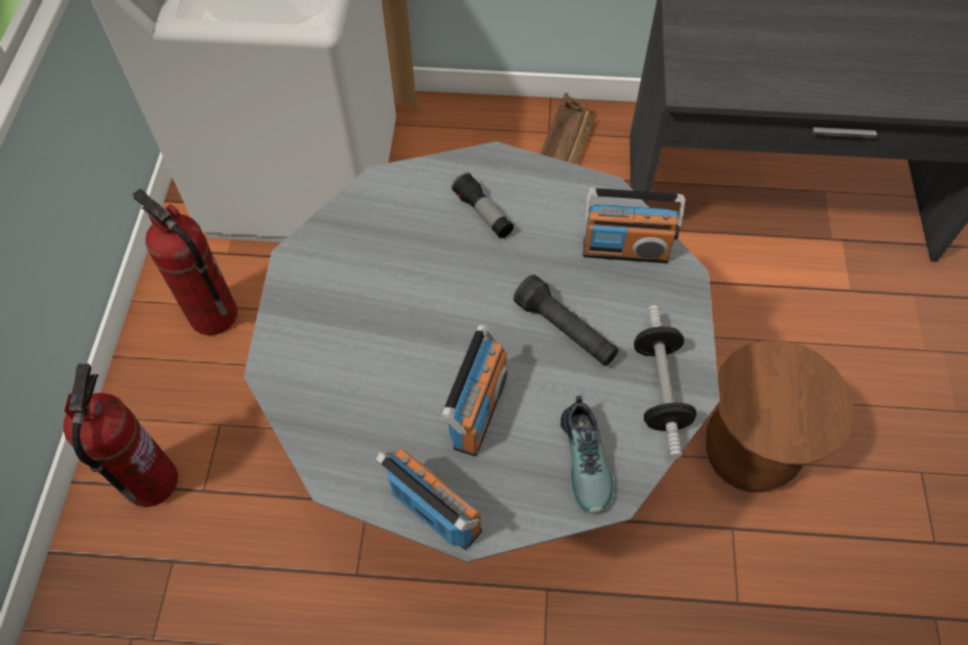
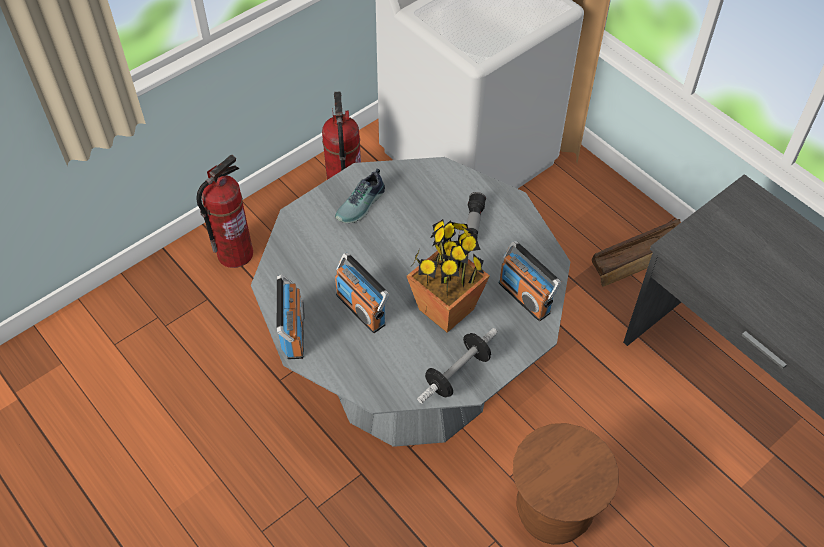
camera: 45 degrees right, 5 degrees down
radio [442,325,507,456] -> radio turned 75 degrees clockwise [335,253,389,333]
black flashlight [513,275,618,366] -> potted plant [407,219,490,333]
shoe [561,396,614,513] -> shoe moved to [335,168,385,223]

